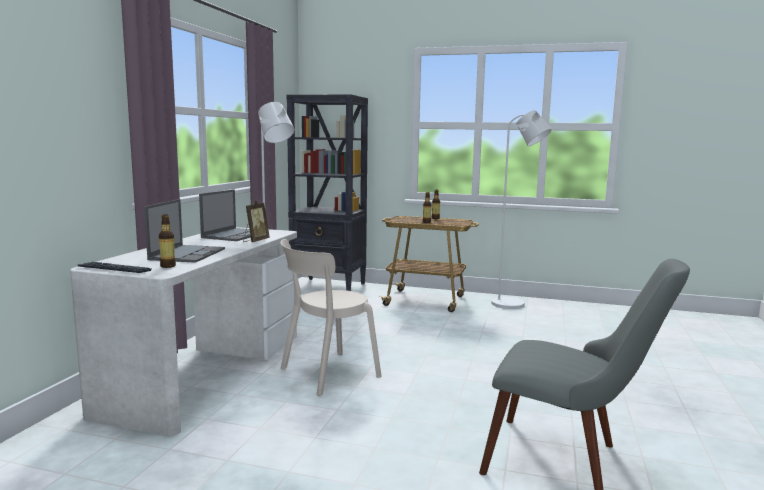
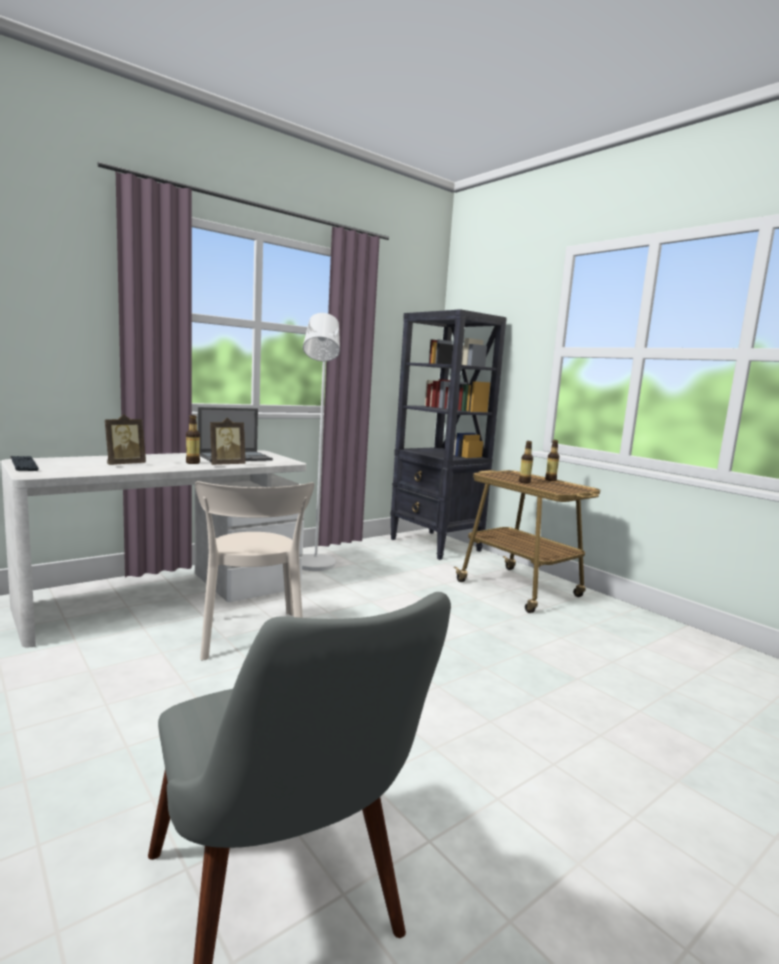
camera: 35 degrees right, 0 degrees up
laptop [144,199,225,263] -> picture frame [105,414,146,465]
bottle [159,214,176,268] -> bottle moved to [186,415,200,464]
beige chair [280,239,382,396] -> beige chair turned 105 degrees counterclockwise [195,481,314,660]
white floor lamp [491,110,552,309] -> none

